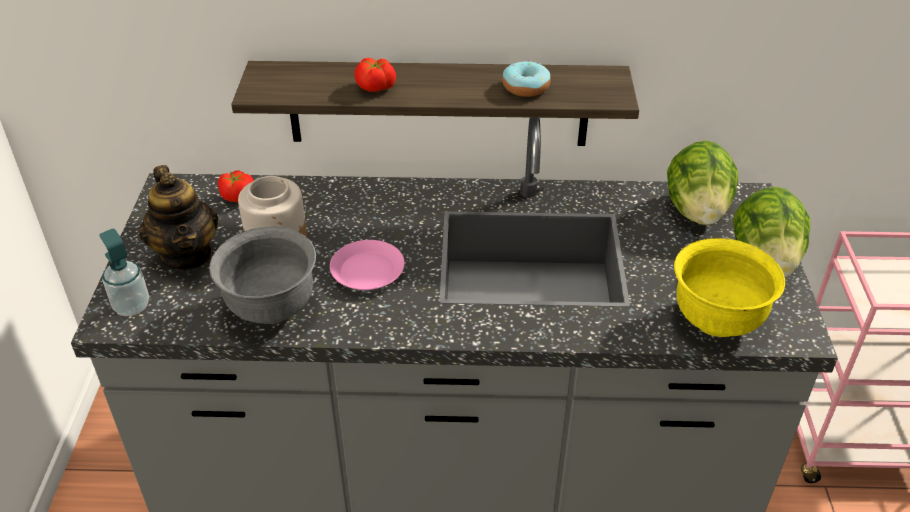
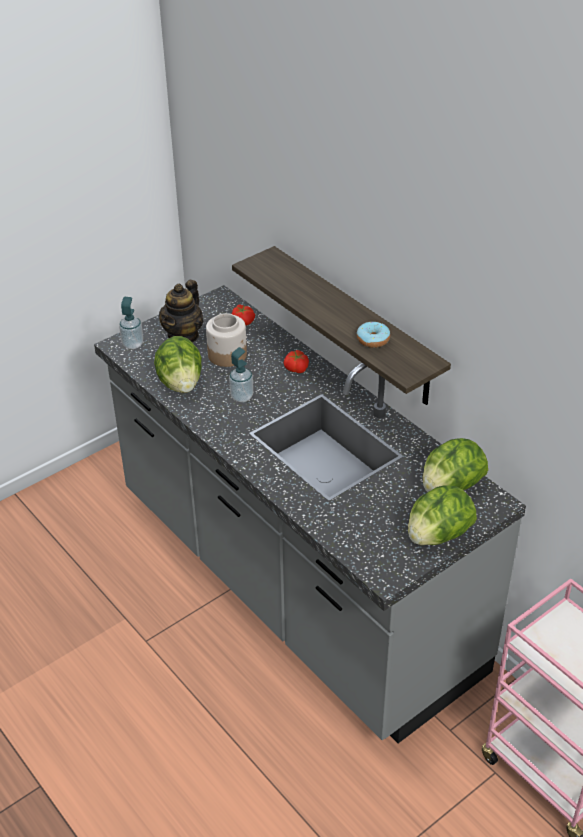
camera: 50 degrees right, 0 degrees up
grey bowl [209,226,316,324] -> lettuce [154,336,202,393]
pink plate [330,240,405,290] -> soap dispenser [229,347,253,402]
tomato [354,58,396,92] -> tomato moved to [284,350,309,373]
yellow bowl [674,238,785,337] -> none

